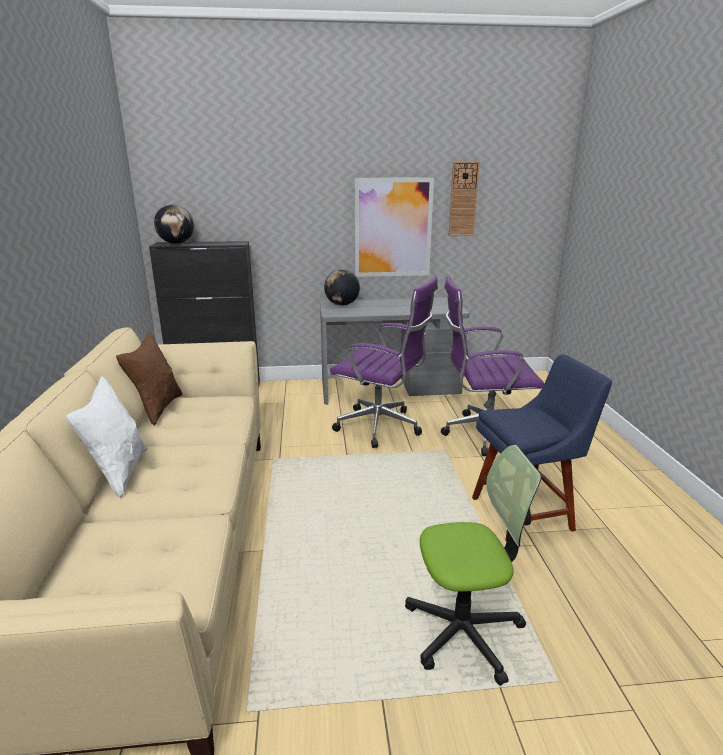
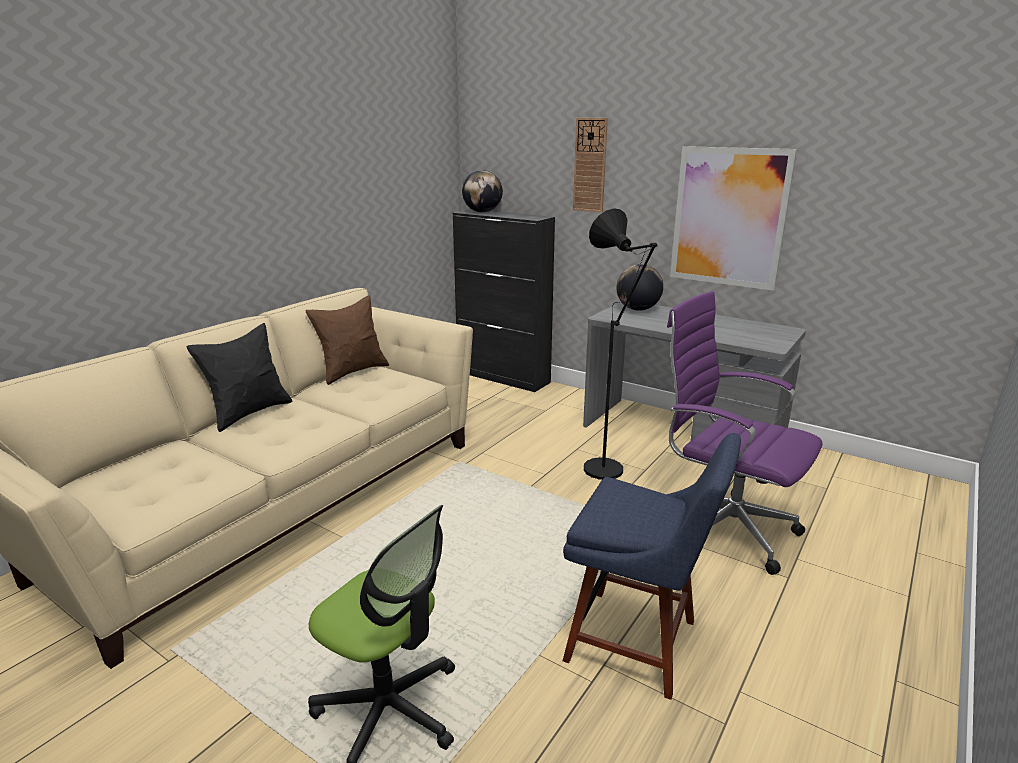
camera: 40 degrees right, 0 degrees up
white pillow [66,376,147,499] -> black pillow [187,323,293,432]
purple office chair [330,277,438,448] -> black floor lamp [584,208,657,480]
wall clock [448,162,480,236] -> wall clock moved to [573,118,608,213]

